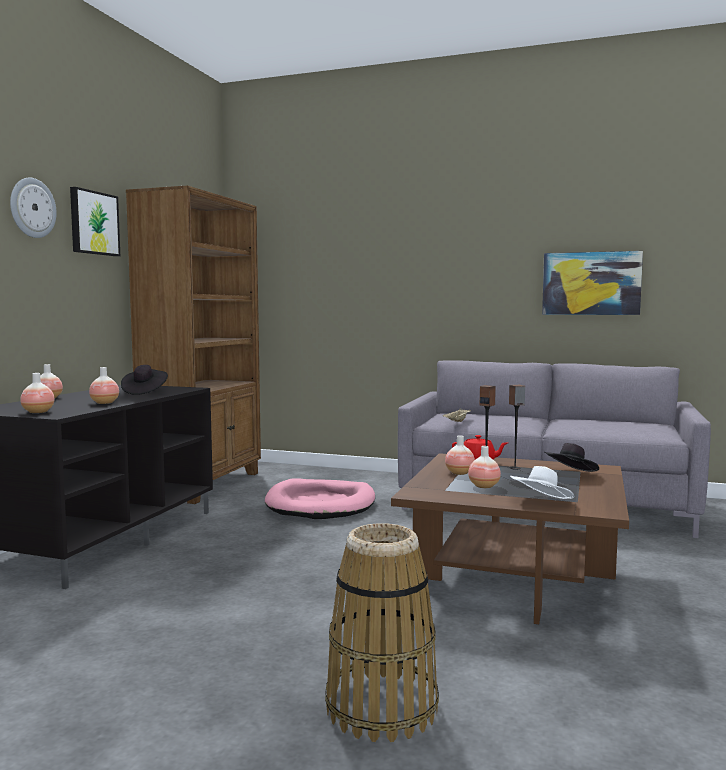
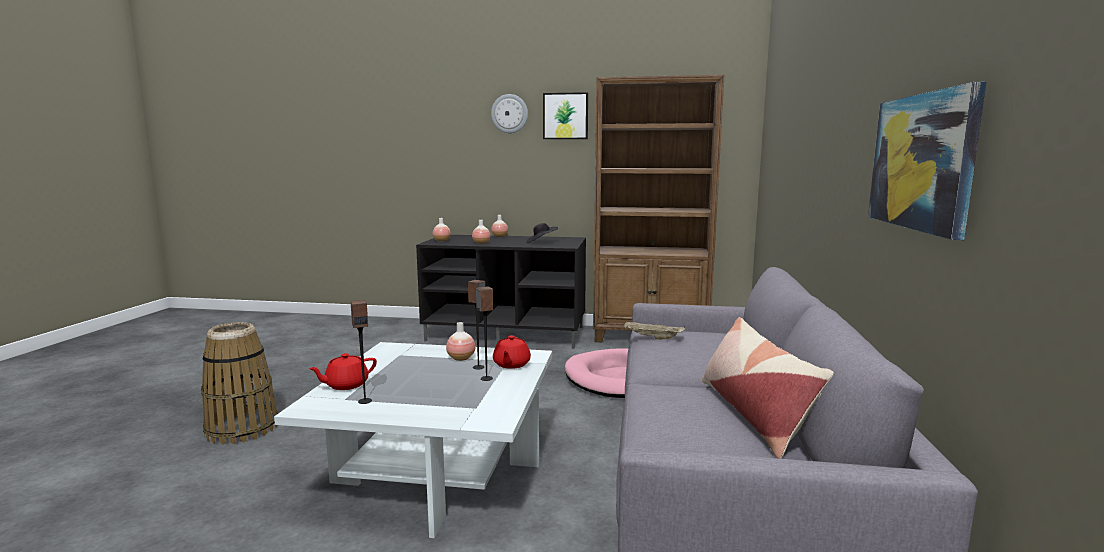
camera: 80 degrees right, 5 degrees up
brown coffee table [391,453,629,624] -> white coffee table [274,342,552,538]
vase [468,446,501,488] -> none
white hat [510,466,574,499] -> red teapot [308,353,377,390]
black hat [545,443,599,472] -> none
none -> speaker [350,300,372,404]
none -> pillow [702,317,834,459]

